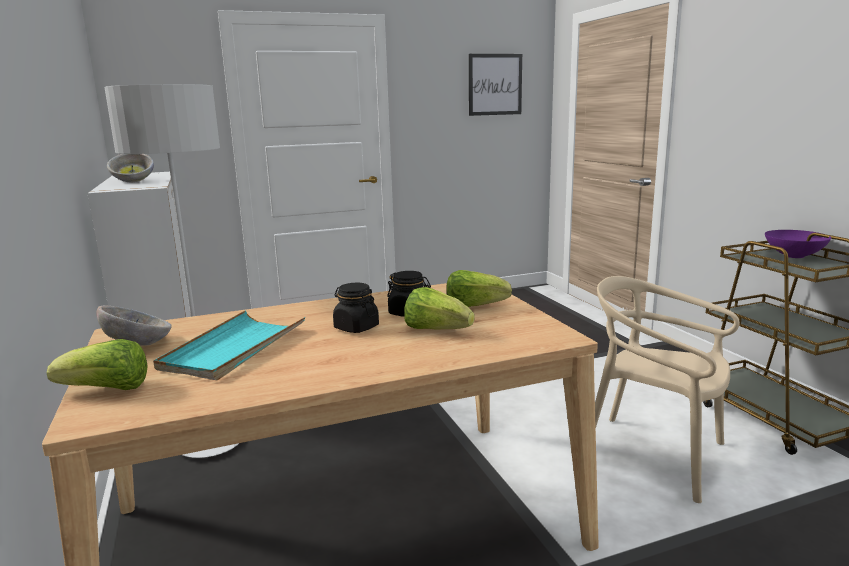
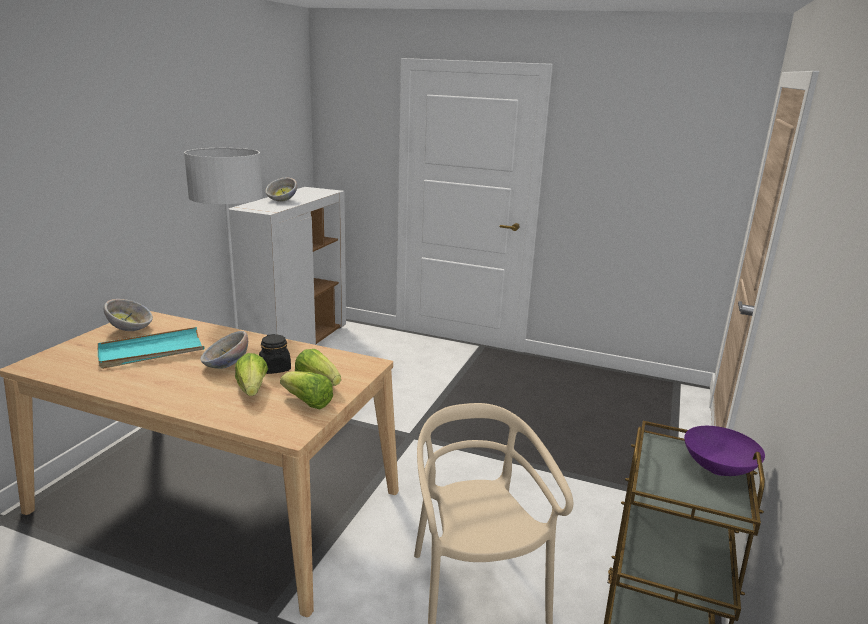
camera: 40 degrees right, 5 degrees up
lettuce [47,339,148,390] -> lettuce moved to [280,371,333,409]
black jar [333,283,379,333] -> bowl [200,331,248,369]
picture [469,54,522,116] -> none

